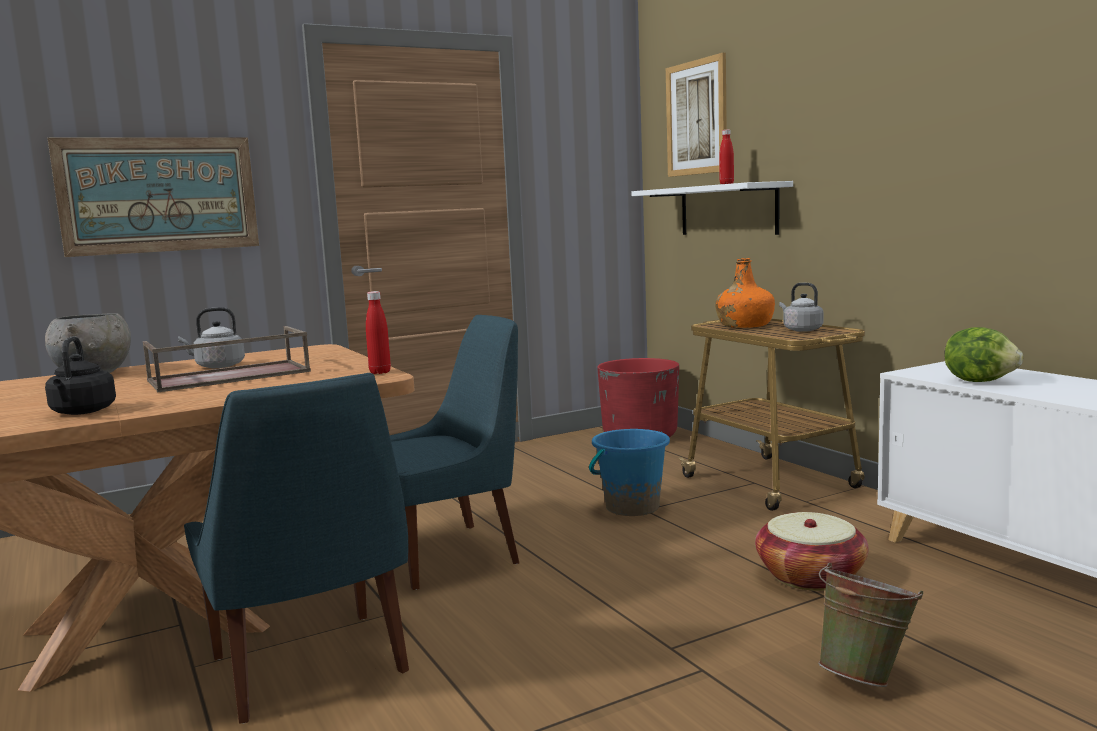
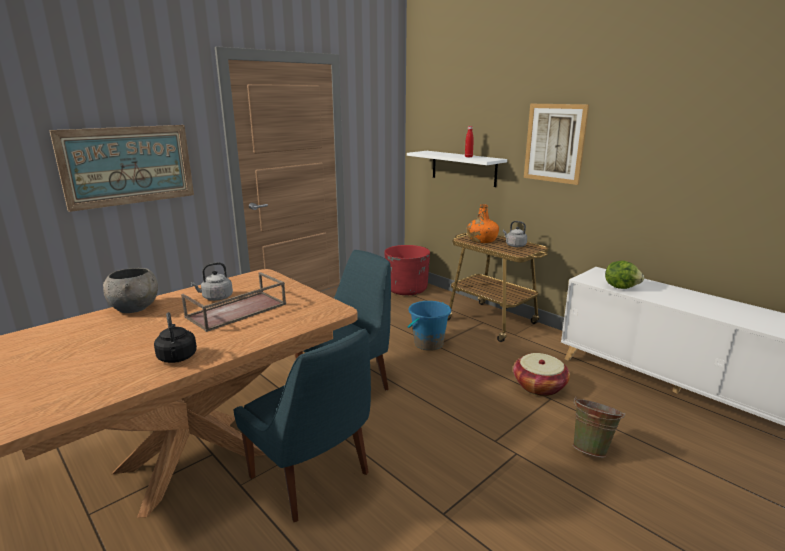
camera: 15 degrees left, 10 degrees up
red bottle [366,291,391,374] -> none
picture [666,53,727,177] -> picture moved to [524,104,589,185]

